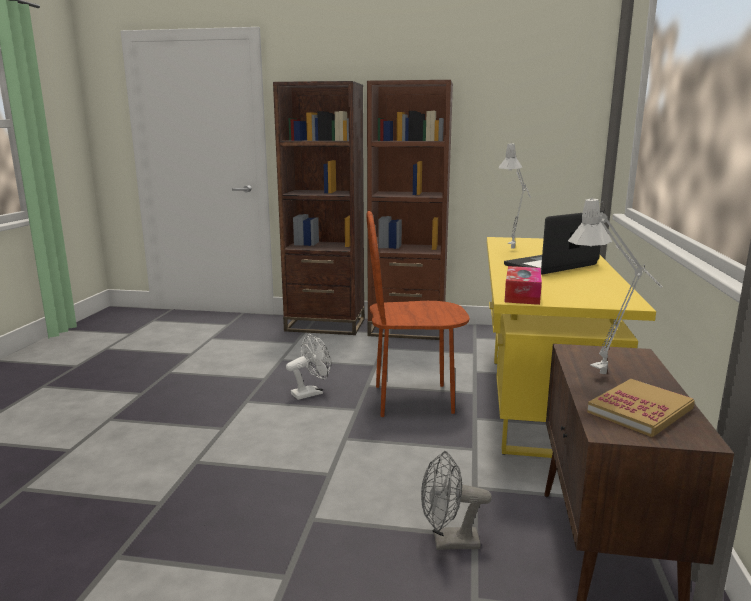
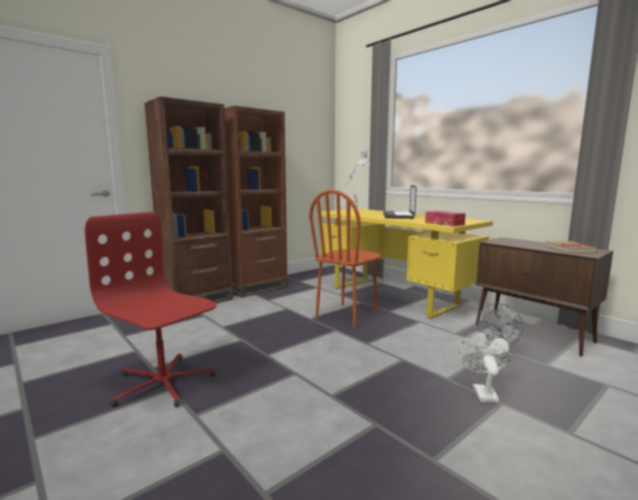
camera: 50 degrees left, 5 degrees down
white fan [286,334,331,400] -> white fan moved to [459,330,513,403]
grey table lamp [568,199,663,378] -> none
none -> red office chair [85,212,216,407]

